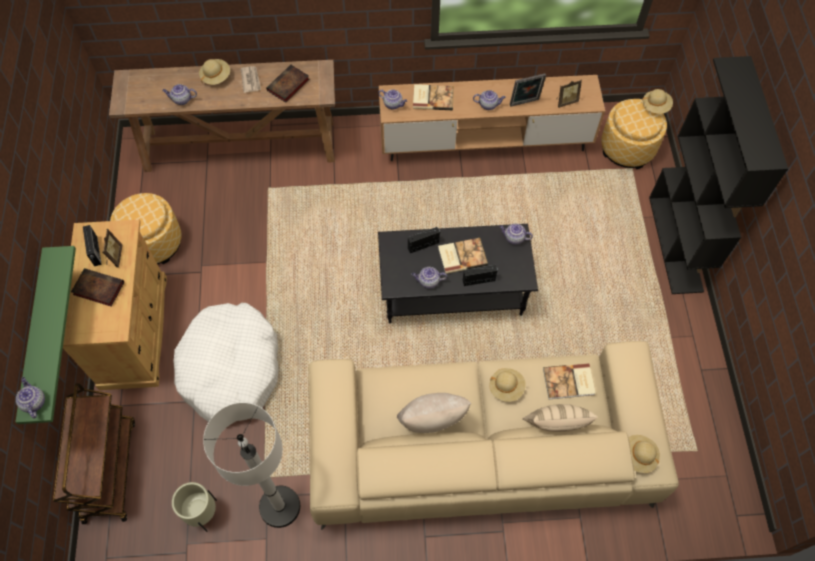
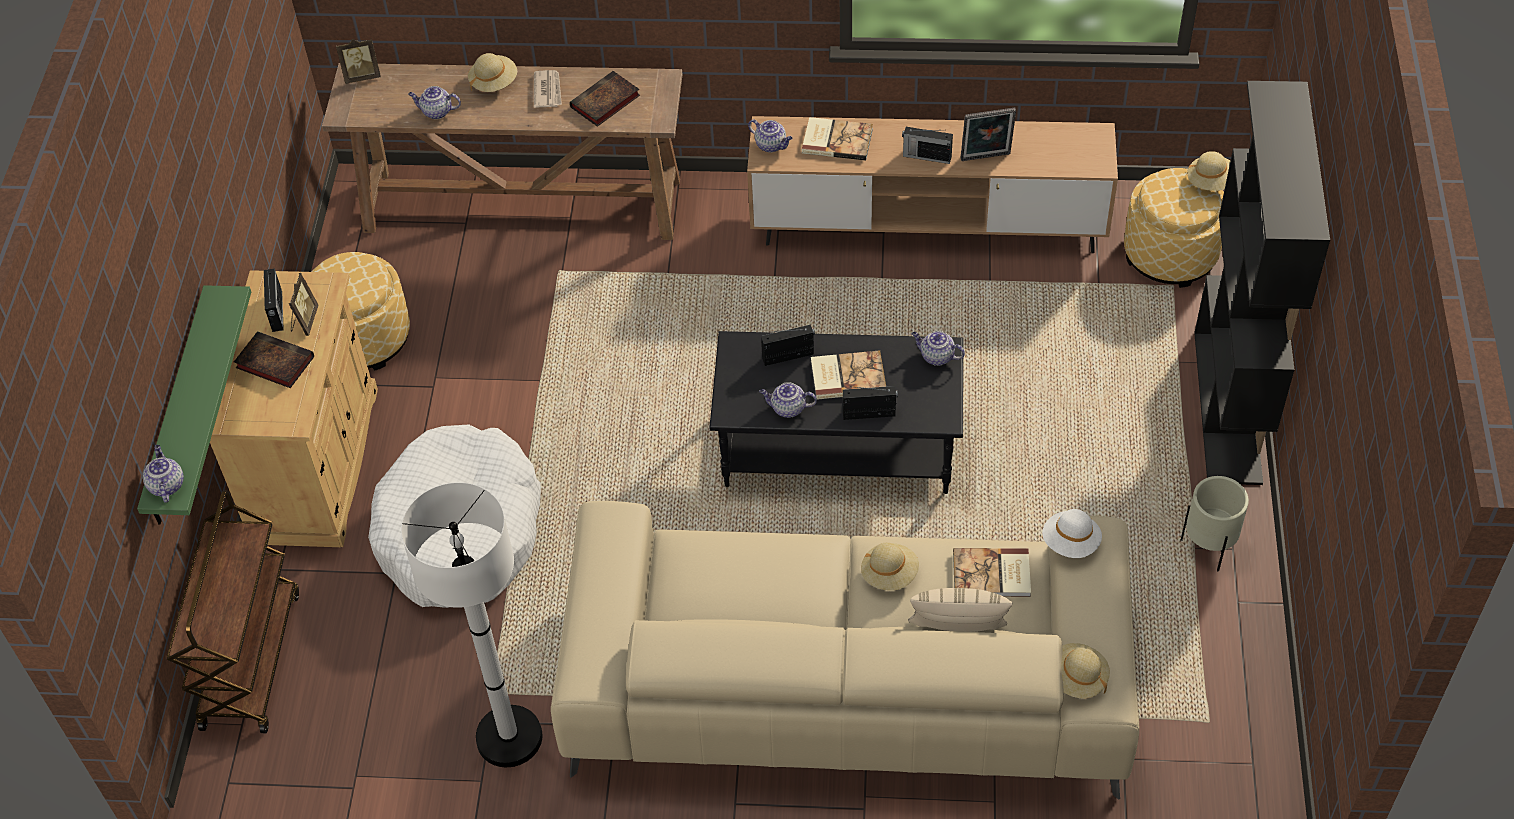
camera: 10 degrees right, 10 degrees down
beige planter [172,482,217,532] -> beige planter moved to [1181,476,1249,571]
beige pillow [397,393,471,433] -> none
teapot [473,90,506,110] -> radio [902,127,953,164]
picture frame [556,80,582,108] -> picture frame moved to [336,39,381,84]
none -> white hat [1042,509,1102,558]

